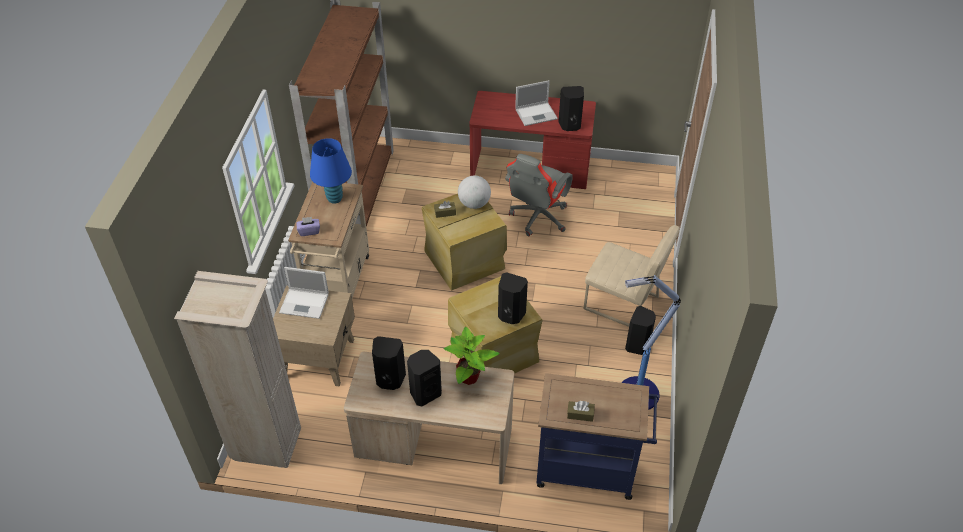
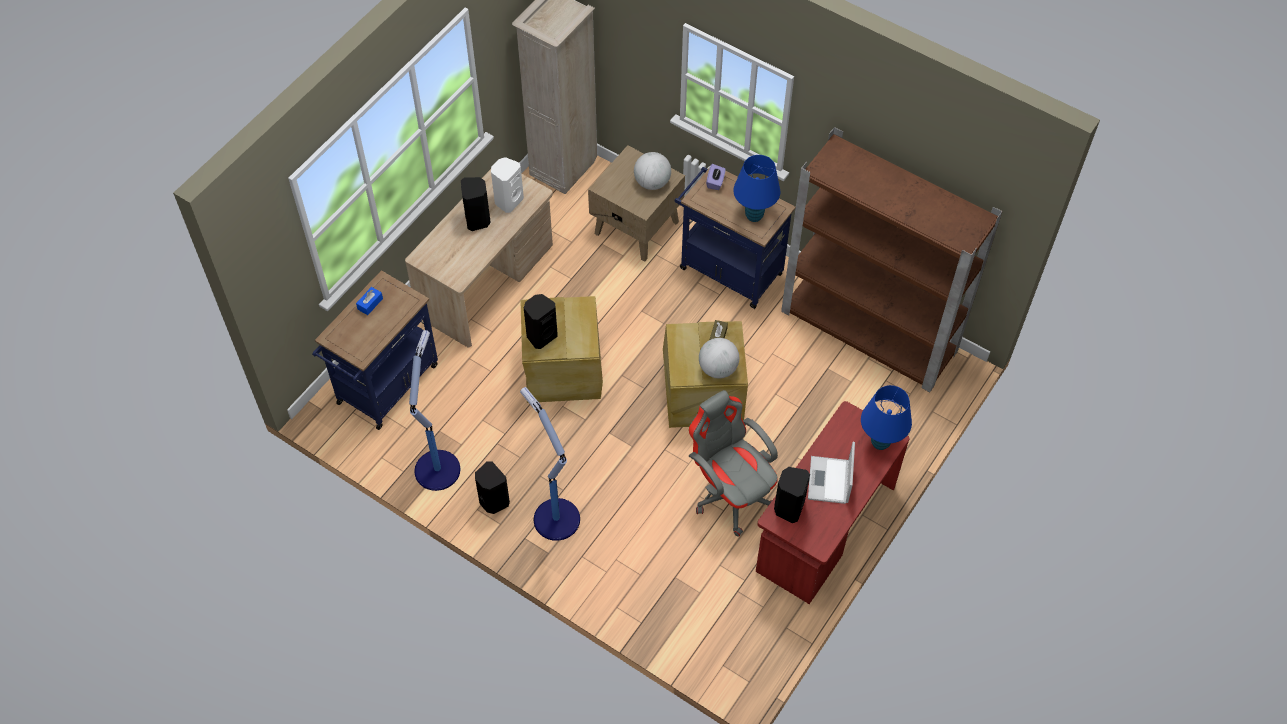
camera: 115 degrees right, 10 degrees up
laptop [279,267,329,319] -> globe [634,152,671,190]
beige cart [288,181,369,298] -> blue cart [674,167,796,309]
black speaker [372,336,406,390] -> white speaker [491,157,524,213]
potted plant [444,326,500,385] -> none
brown tissue box [567,401,595,422] -> blue tissue box [356,287,383,315]
beige chair [583,225,680,327] -> floor lamp [520,387,580,541]
none -> blue table lamp [861,385,912,450]

